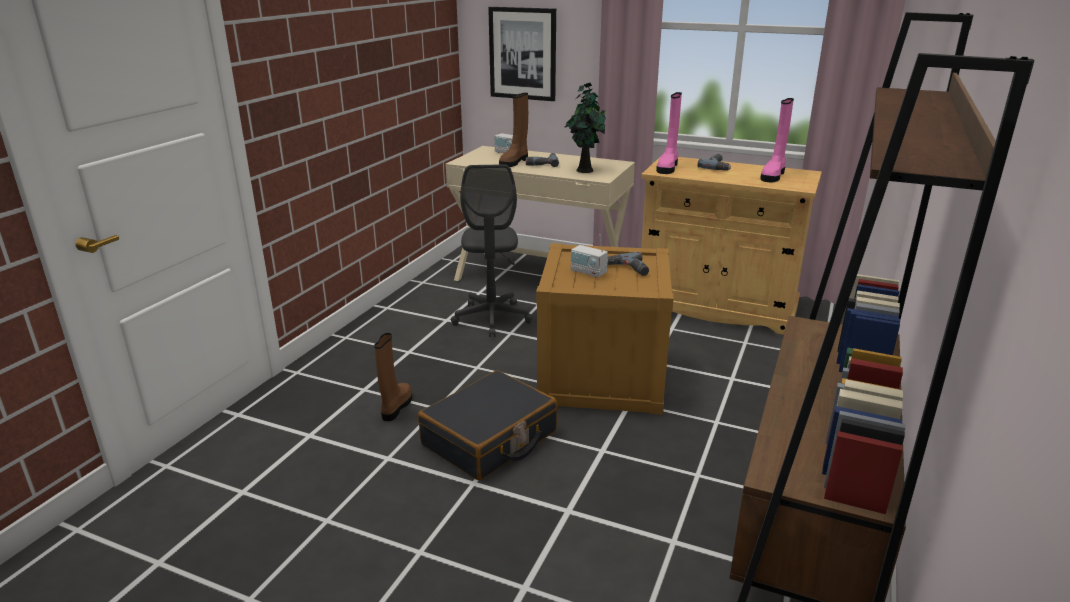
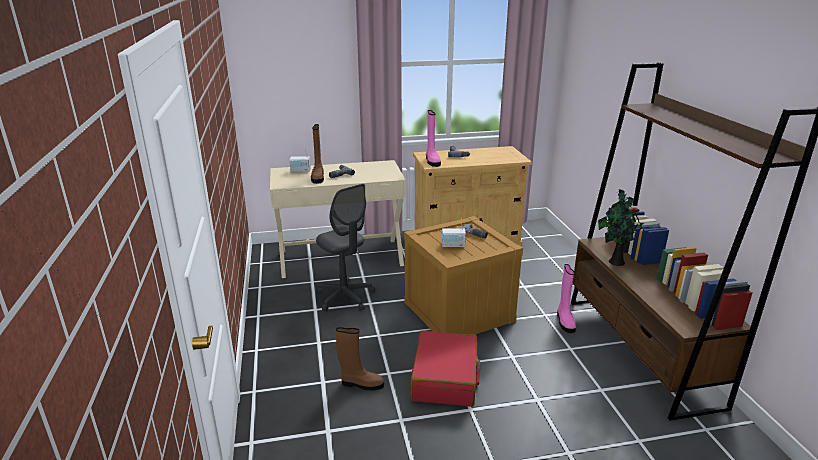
camera: 35 degrees left, 0 degrees up
brown boot [374,333,412,421] -> brown boot turned 120 degrees clockwise [336,327,384,391]
black suitcase [418,370,557,480] -> red suitcase [410,331,481,407]
picture [488,7,556,101] -> none
potted plant [564,83,606,173] -> potted plant moved to [598,189,643,266]
pink boot [760,98,794,182] -> pink boot moved to [557,264,576,333]

